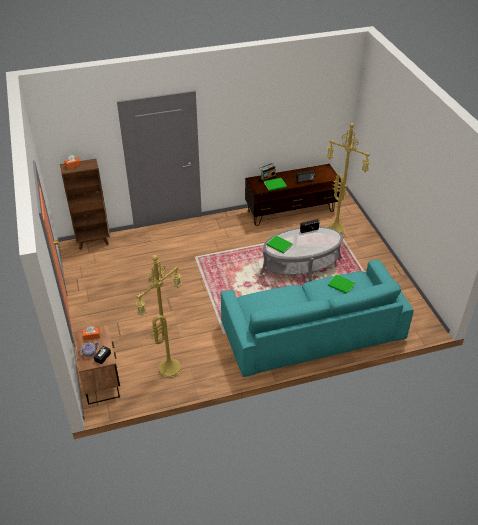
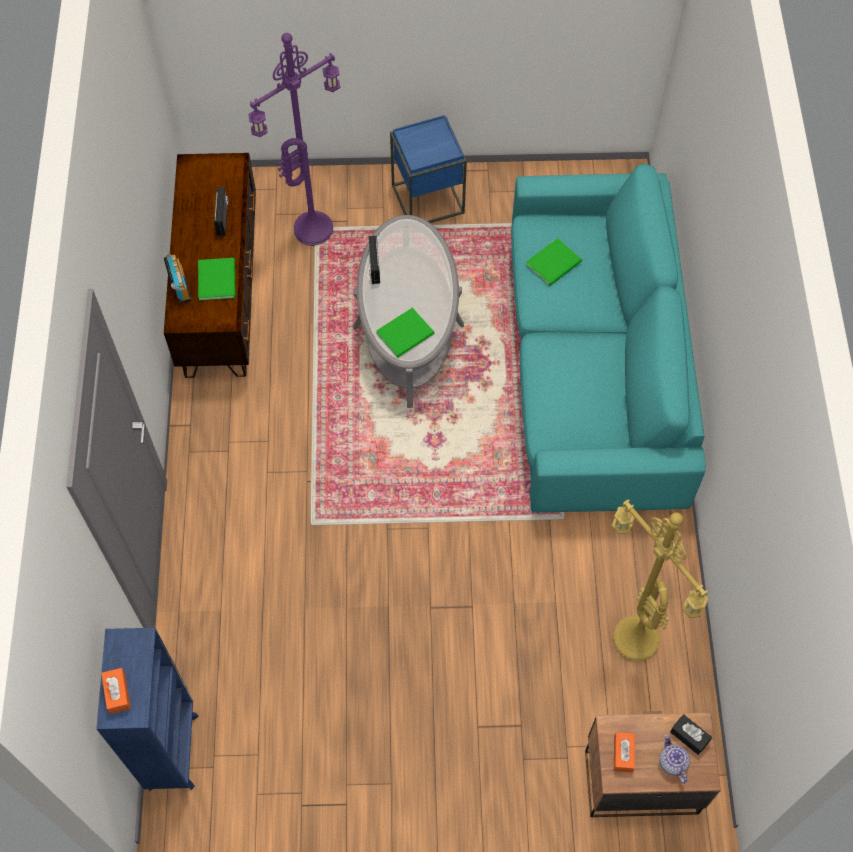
camera: 75 degrees left, 20 degrees up
brown bookcase [60,159,110,250] -> blue bookcase [96,628,199,791]
yellow floor lamp [327,123,370,234] -> purple floor lamp [249,33,341,246]
none -> blue side table [390,115,467,223]

